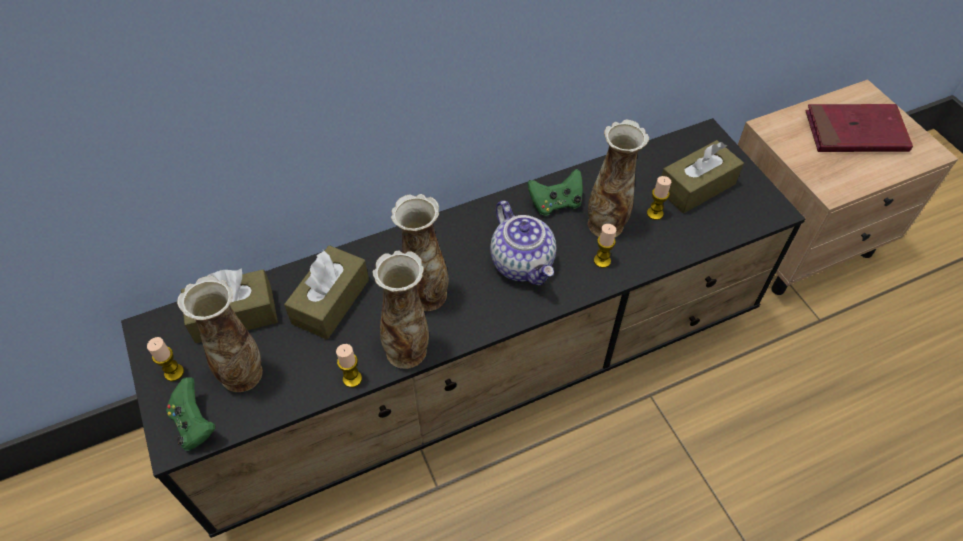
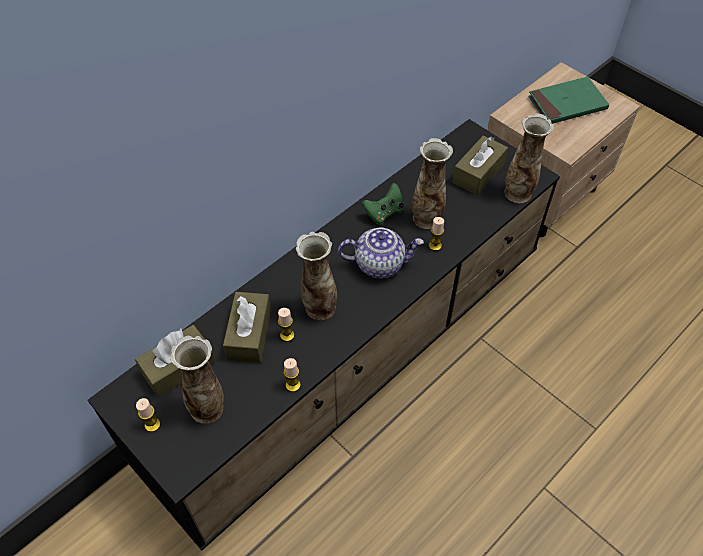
camera: 20 degrees left, 0 degrees up
green game controller [166,378,216,451] -> none
vase [372,250,429,369] -> vase moved to [504,113,554,203]
teapot [490,201,556,285] -> teapot turned 45 degrees counterclockwise [338,228,424,279]
candle [647,176,671,220] -> candle moved to [278,308,294,342]
red book [806,104,913,152] -> green book [528,77,609,124]

